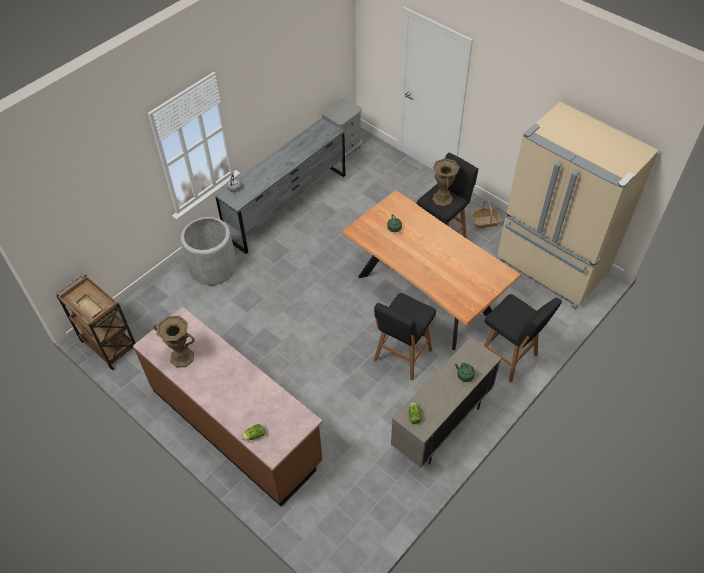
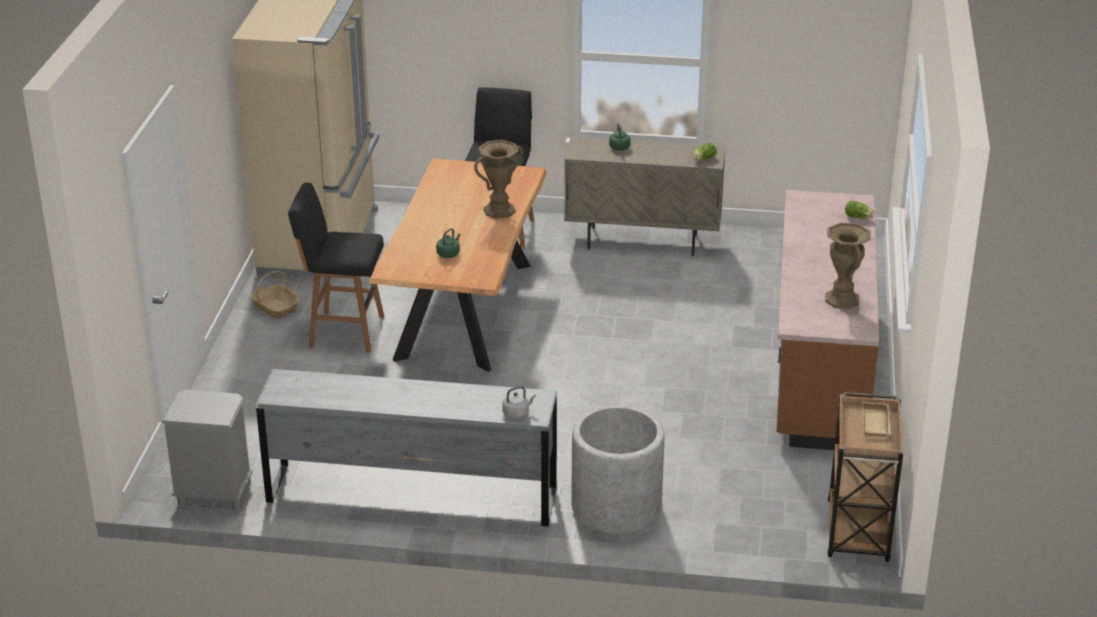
camera: 125 degrees left, 20 degrees down
black stool [374,293,436,380] -> none
brown vase [432,158,460,207] -> brown vase moved to [474,140,523,219]

